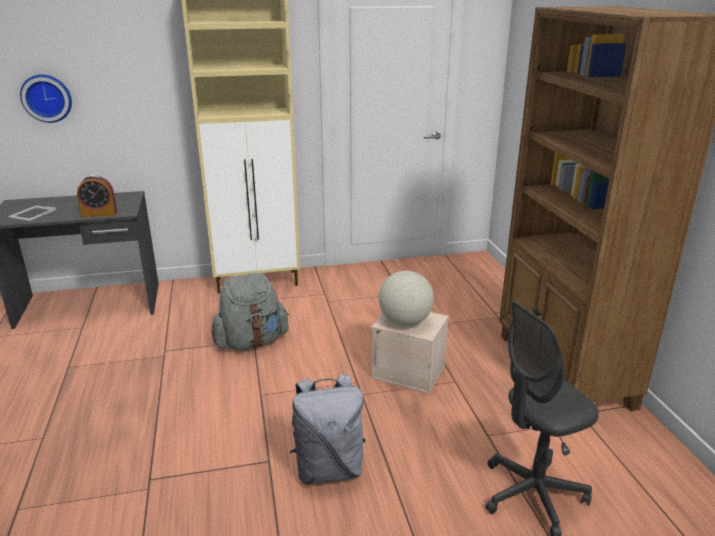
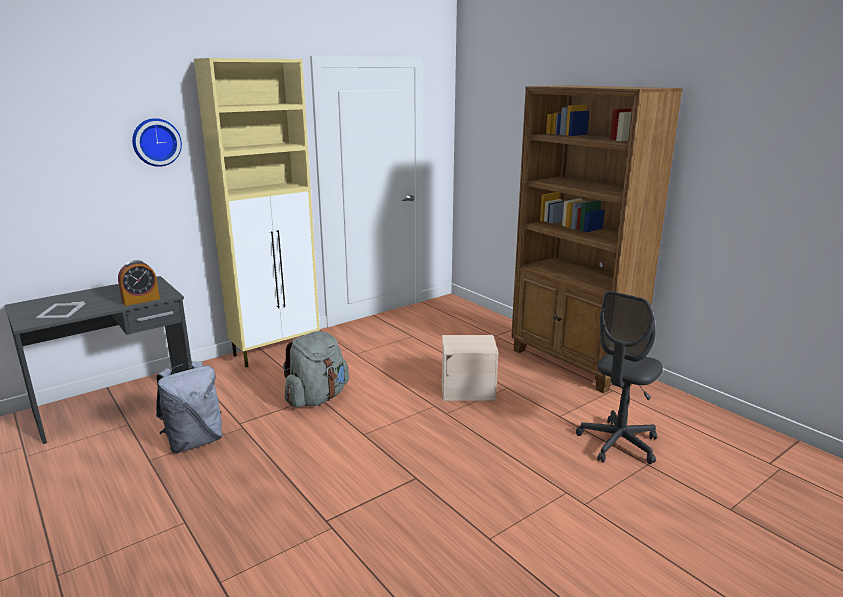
camera: 25 degrees left, 5 degrees down
wall clock [20,74,72,123] -> wall clock moved to [132,118,182,167]
grey backpack [290,374,366,485] -> grey backpack moved to [156,361,223,453]
globe [378,271,434,326] -> none

